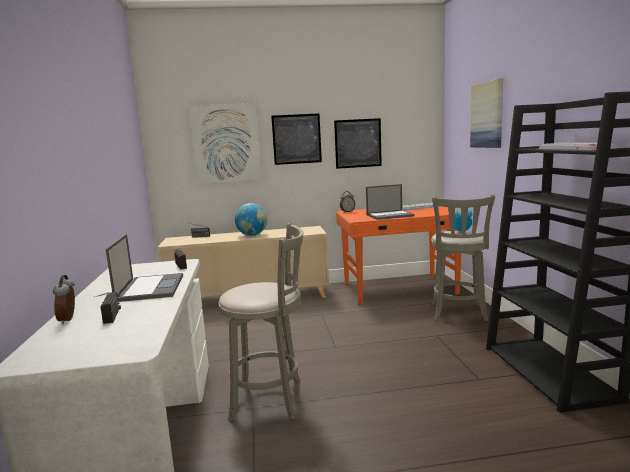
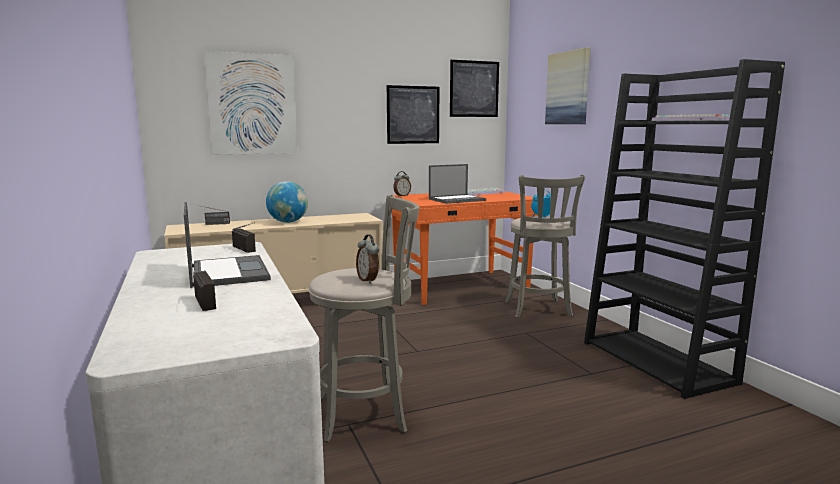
camera: 15 degrees left, 0 degrees up
alarm clock [53,275,75,324] -> alarm clock moved to [356,235,380,284]
picture [271,113,322,165] -> picture moved to [450,60,499,117]

